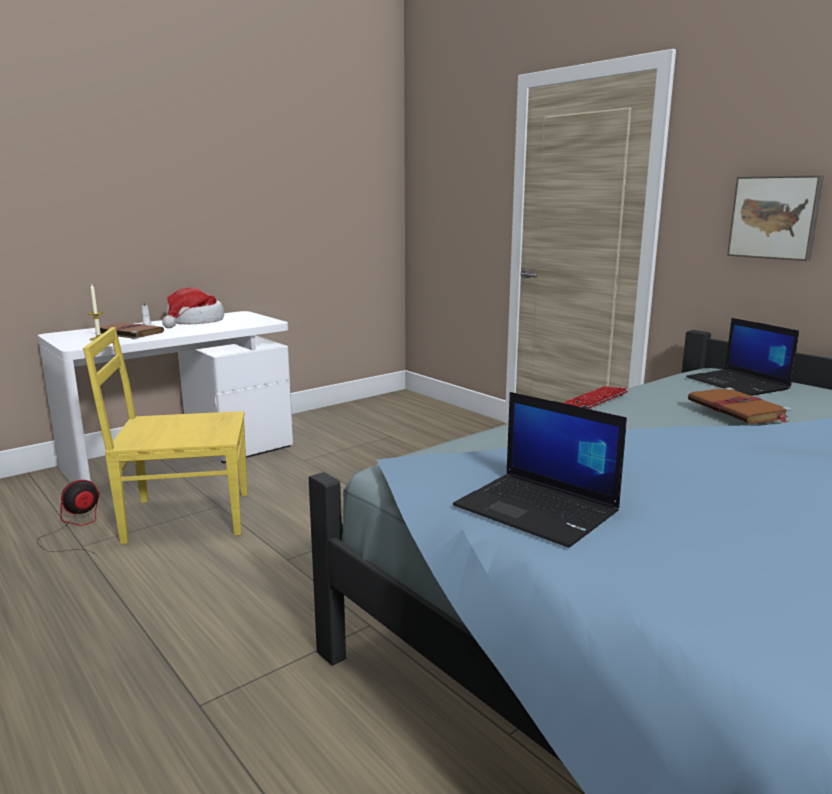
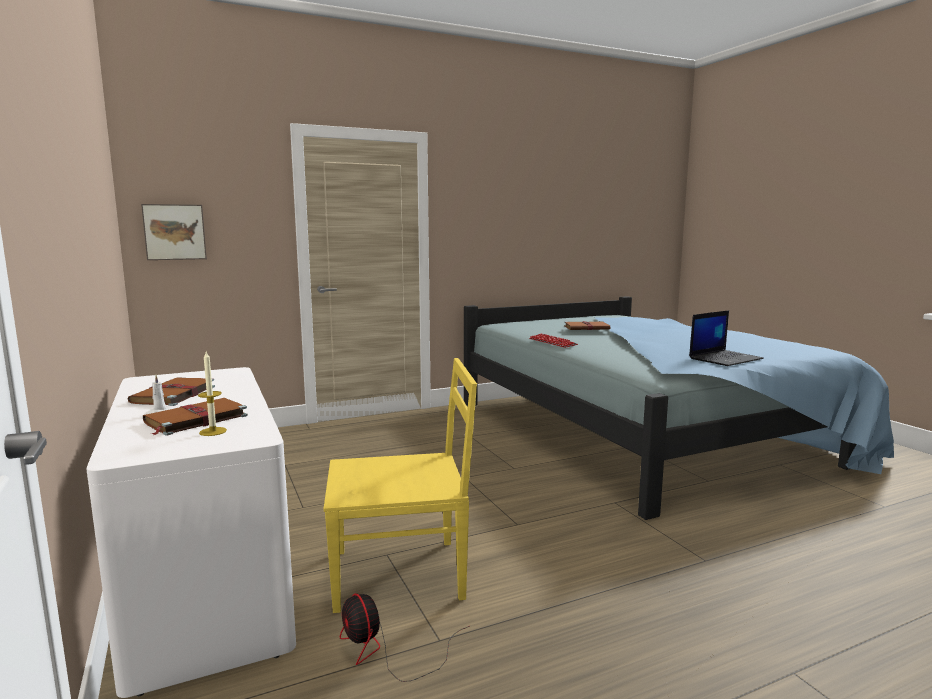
camera: 75 degrees left, 5 degrees down
yellow chair [83,327,248,544] -> yellow chair turned 105 degrees counterclockwise [324,358,477,613]
hat [162,287,224,328] -> brown book [128,377,215,406]
laptop [686,318,799,396] -> none
picture [727,175,824,261] -> picture moved to [141,204,207,260]

